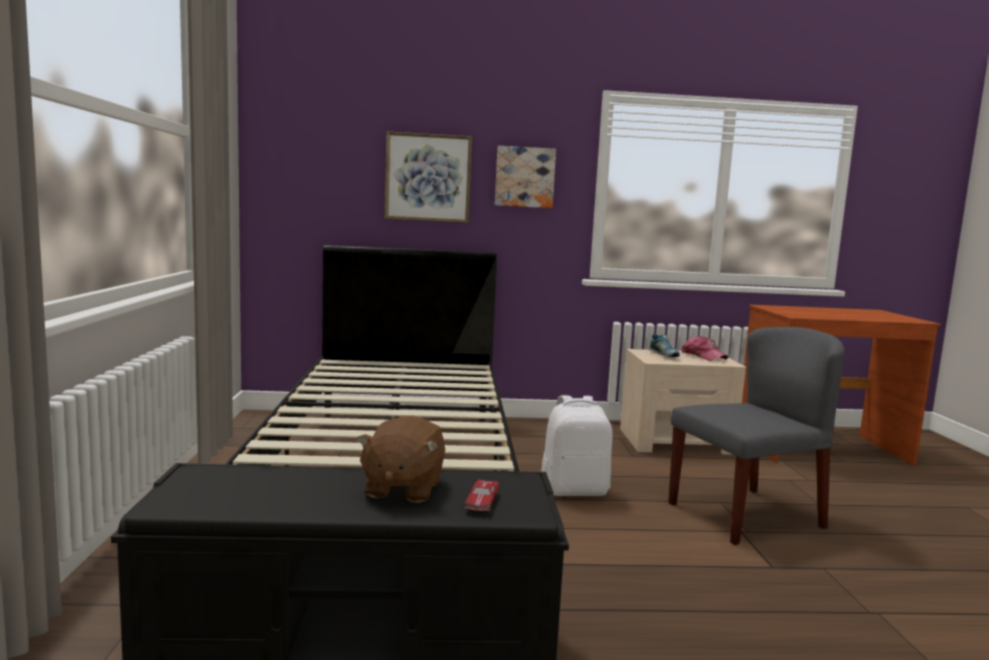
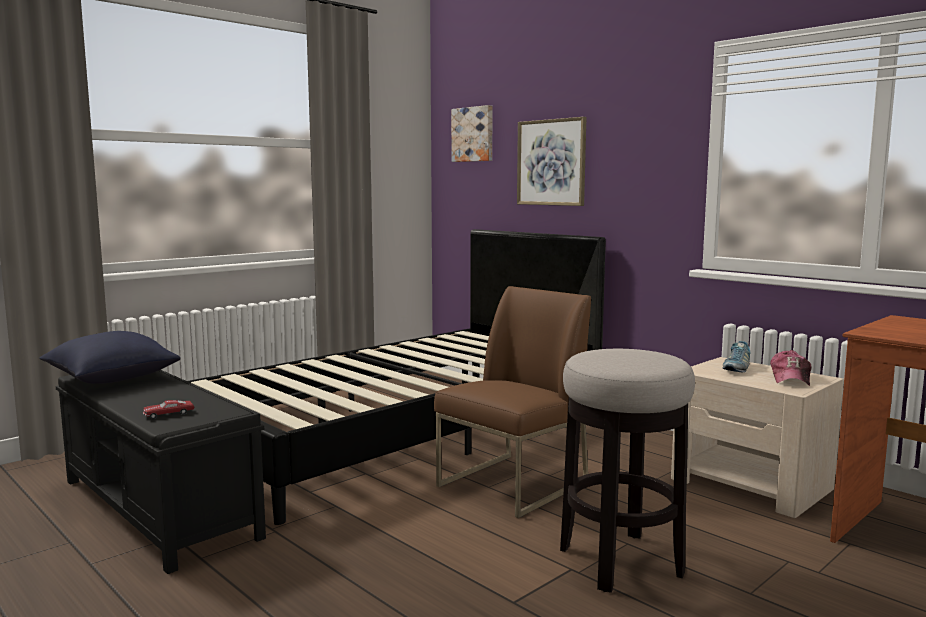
camera: 50 degrees right, 0 degrees up
brown plush toy [357,416,445,503] -> none
picture [495,146,556,208] -> picture moved to [451,105,493,162]
white backpack [541,395,613,496] -> brown chair [434,286,591,518]
grey chair [668,327,845,545] -> stool [560,349,695,593]
none -> blue pillow [39,331,181,384]

